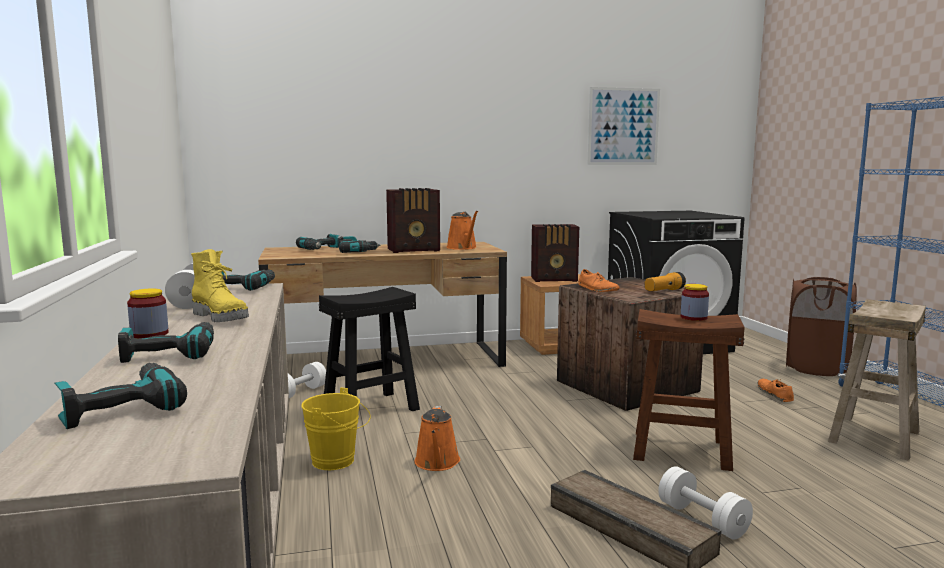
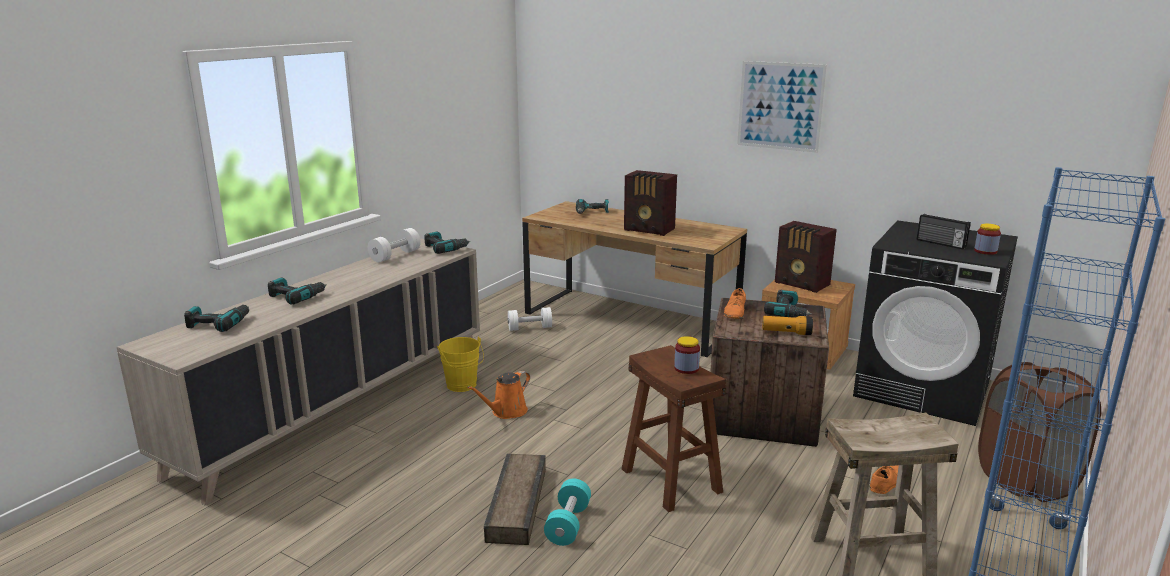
camera: 45 degrees right, 10 degrees up
jar [127,289,169,338] -> jar moved to [974,224,1001,255]
yellow boot [191,249,249,322] -> none
black stool [319,287,420,411] -> none
power drill [338,236,381,253] -> power drill moved to [764,290,812,317]
orange watering can [447,211,478,250] -> none
picture [588,87,660,165] -> picture moved to [737,61,827,153]
white dumbbell [658,466,753,540] -> turquoise dumbbell [544,479,591,546]
none -> radio [917,214,971,249]

